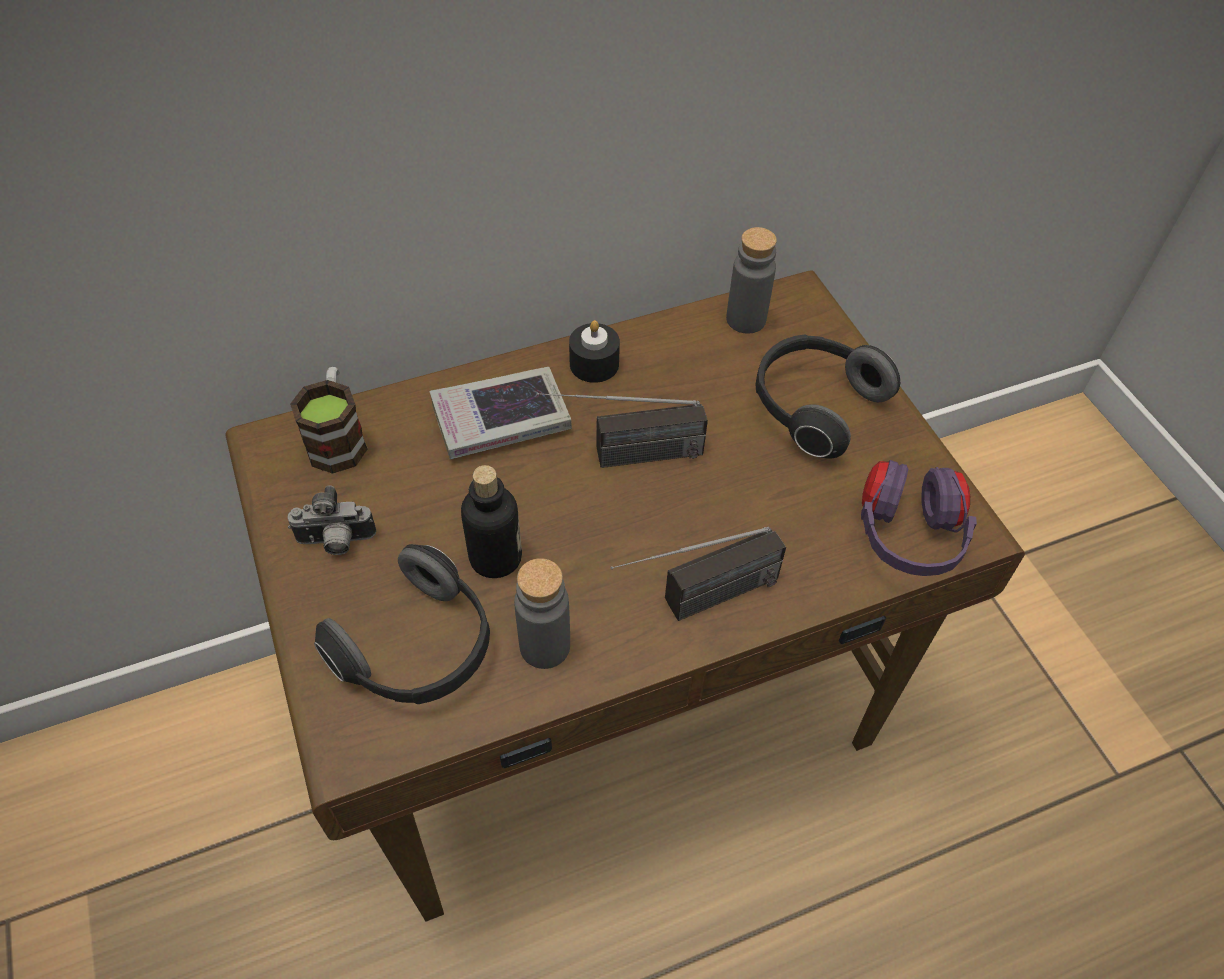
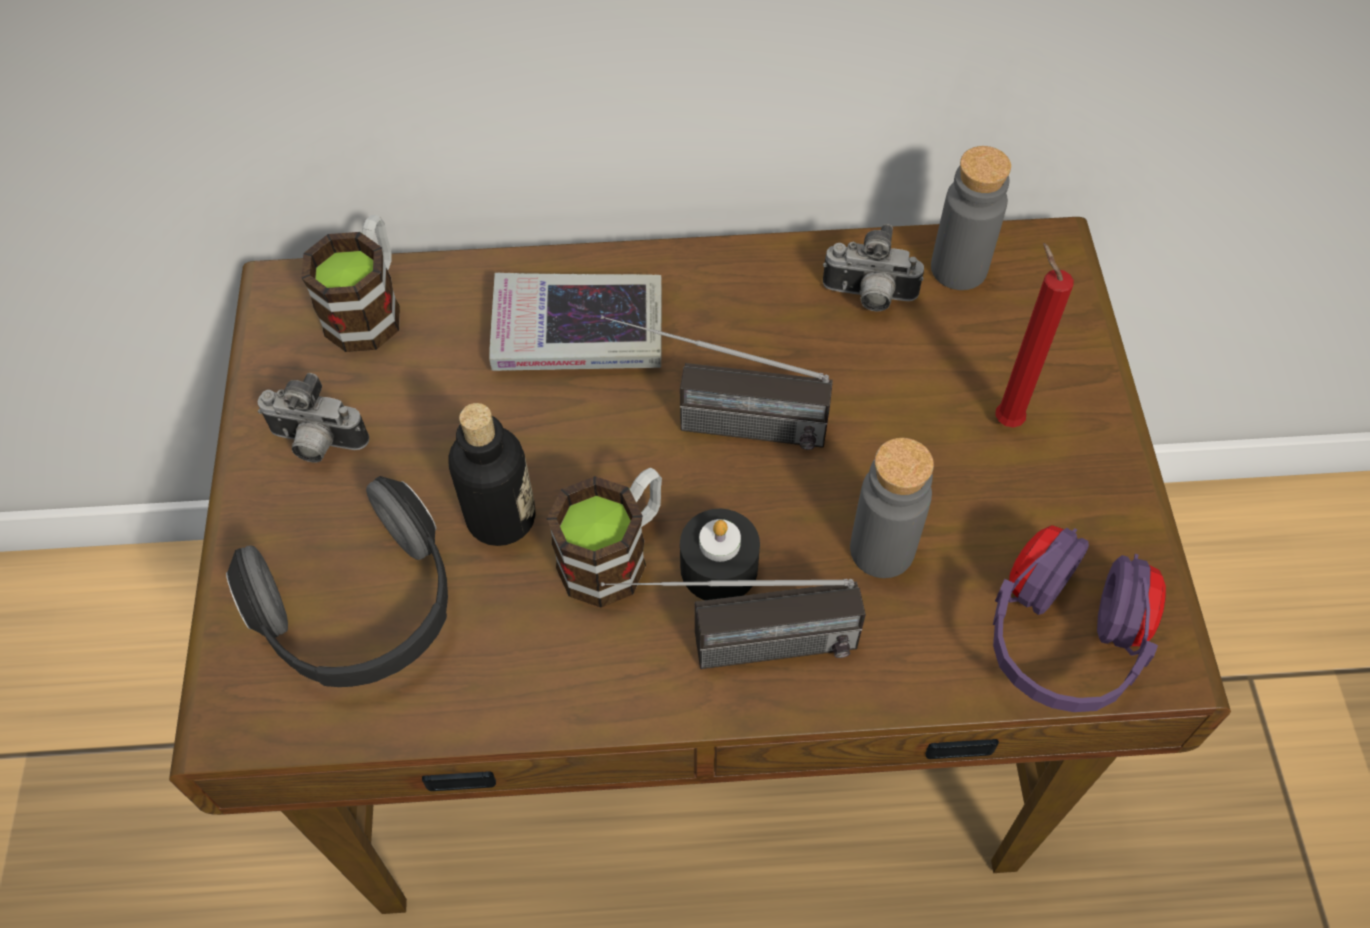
camera: 20 degrees right, 5 degrees up
grey bottle [514,558,570,669] -> grey bottle moved to [850,438,934,578]
black candle [569,320,620,383] -> black candle moved to [680,509,760,600]
headphones [755,335,900,459] -> red candle [995,243,1074,428]
none -> mug [547,468,662,607]
none -> camera [823,224,924,312]

